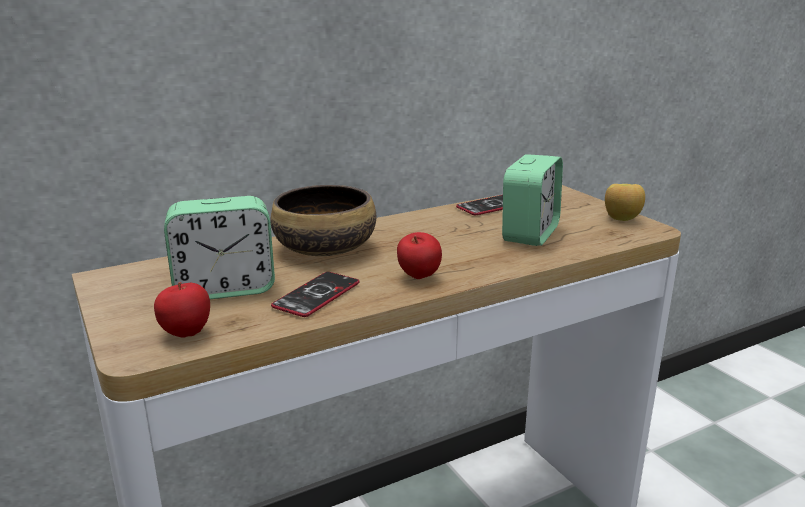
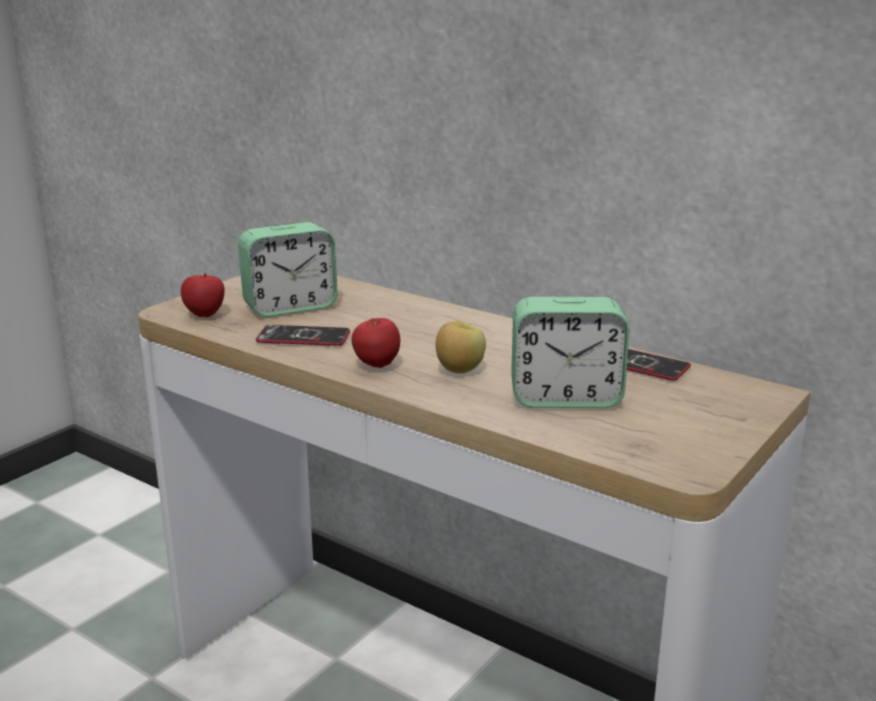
camera: 65 degrees right, 0 degrees up
alarm clock [164,196,275,299] -> alarm clock turned 75 degrees counterclockwise [238,222,338,317]
bowl [270,185,376,256] -> none
apple [605,184,645,221] -> apple moved to [435,321,486,374]

